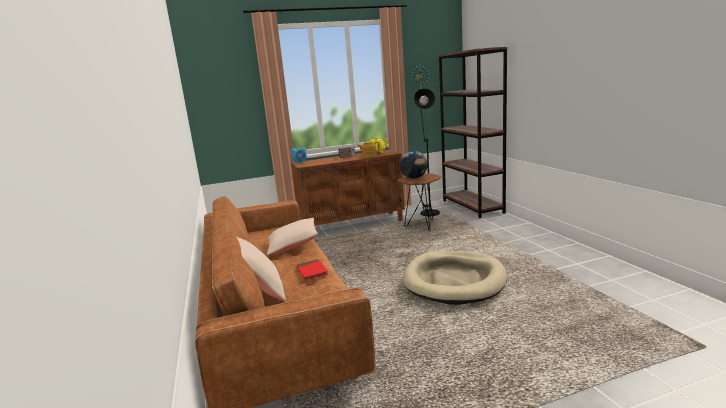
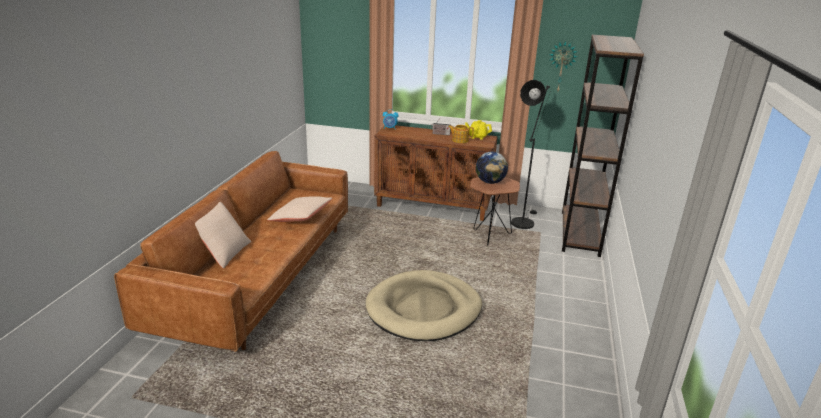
camera: 30 degrees right, 10 degrees up
red book [296,259,328,280] -> none

